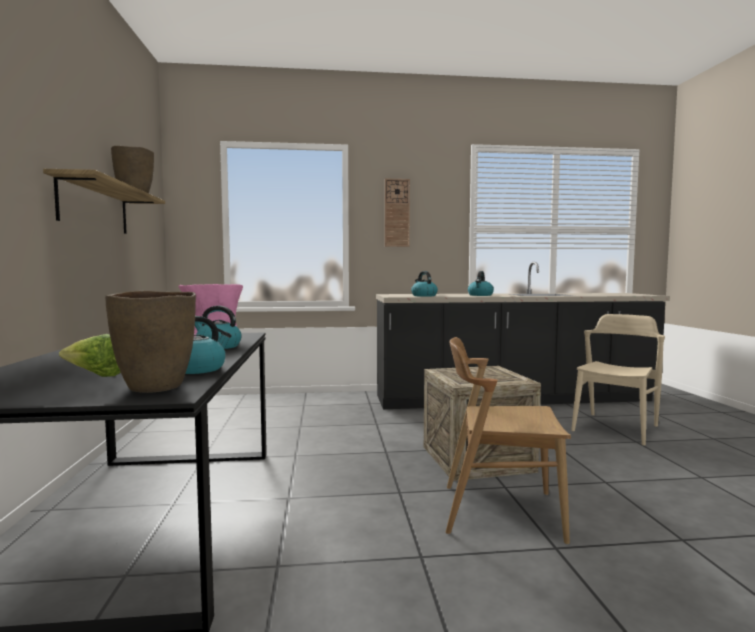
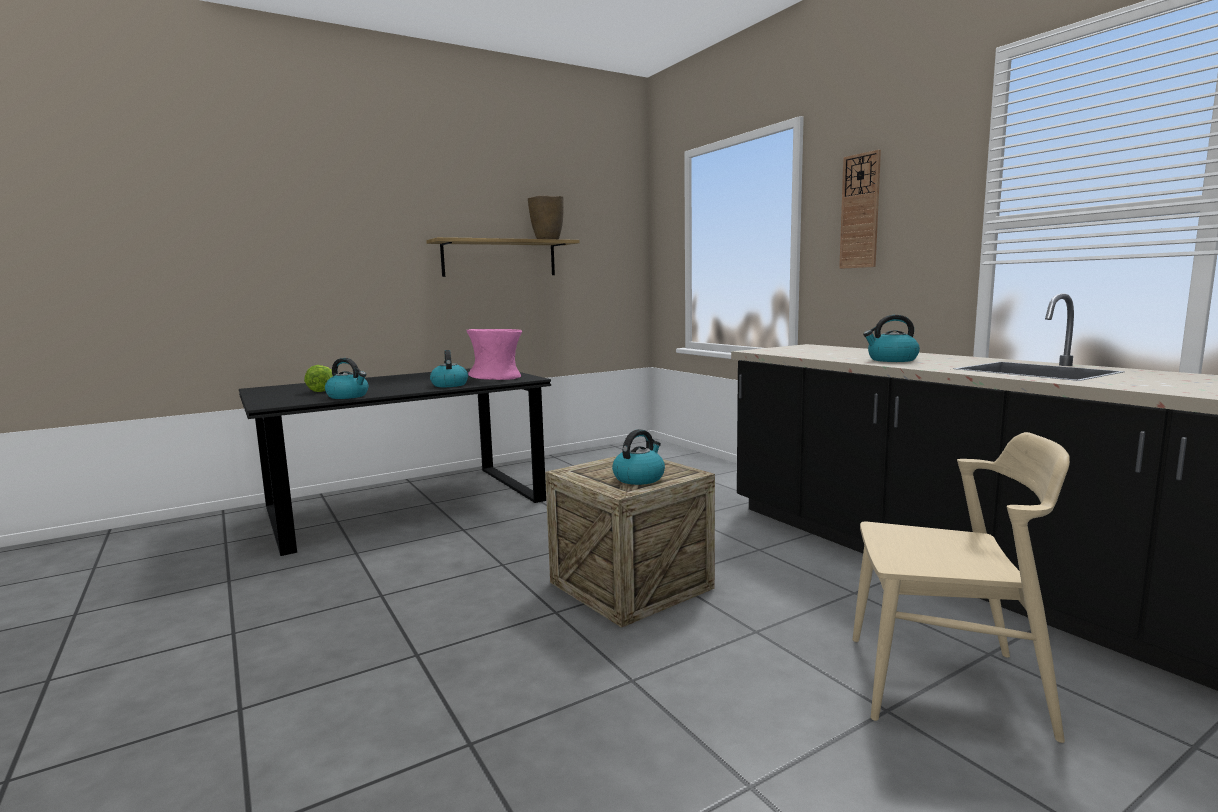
camera: 65 degrees right, 5 degrees up
brown vase [105,291,196,393] -> none
kettle [411,271,438,297] -> kettle moved to [612,429,665,485]
brown chair [446,337,571,545] -> none

